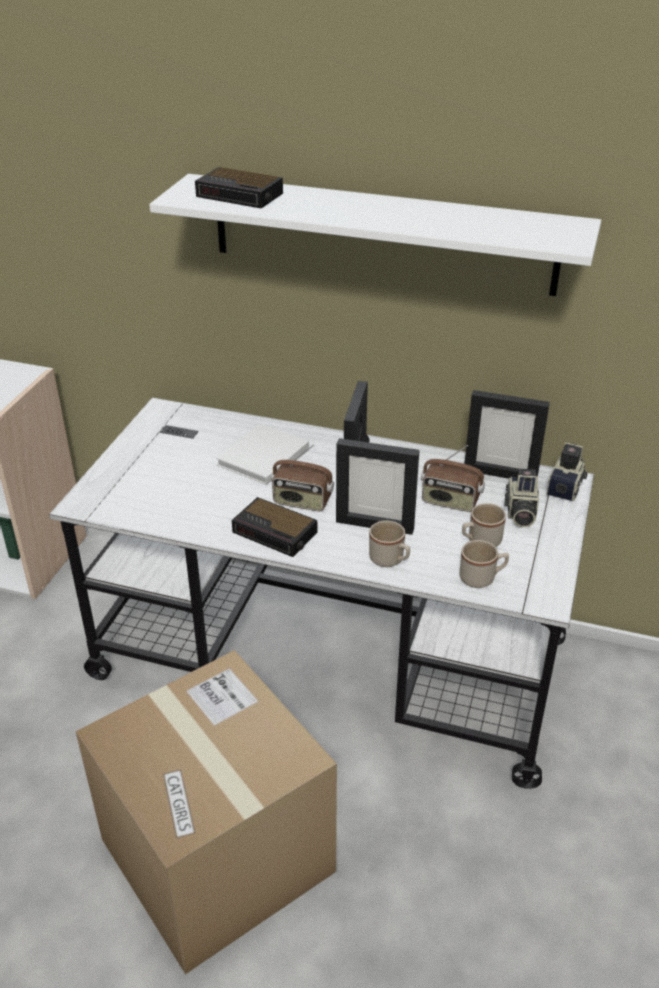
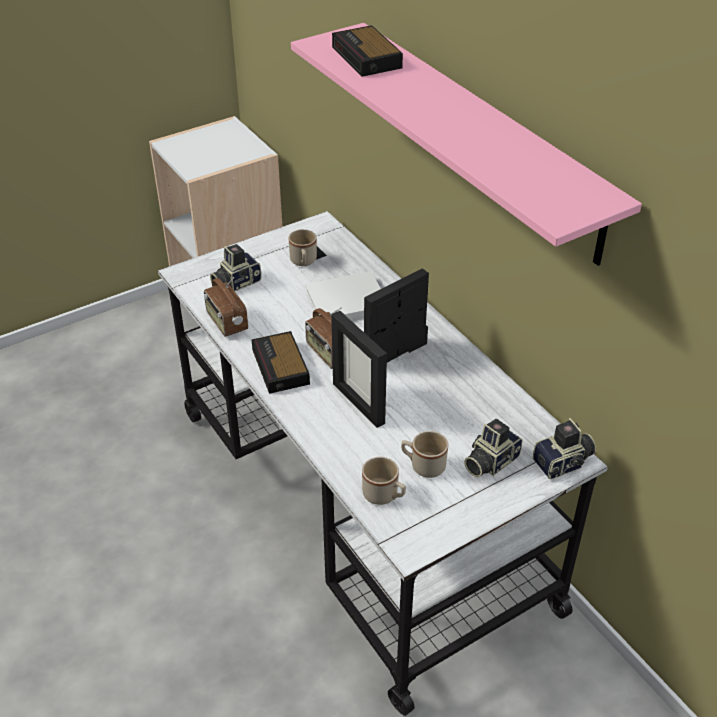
camera: 40 degrees right, 5 degrees up
cardboard box [75,650,337,974] -> none
white shelf [149,174,601,296] -> pink shelf [291,23,642,266]
beige mug [369,521,410,567] -> beige mug moved to [289,229,317,266]
radio [421,445,485,512] -> radio moved to [204,277,248,337]
picture frame [464,390,550,479] -> none
none -> camera [210,244,261,291]

